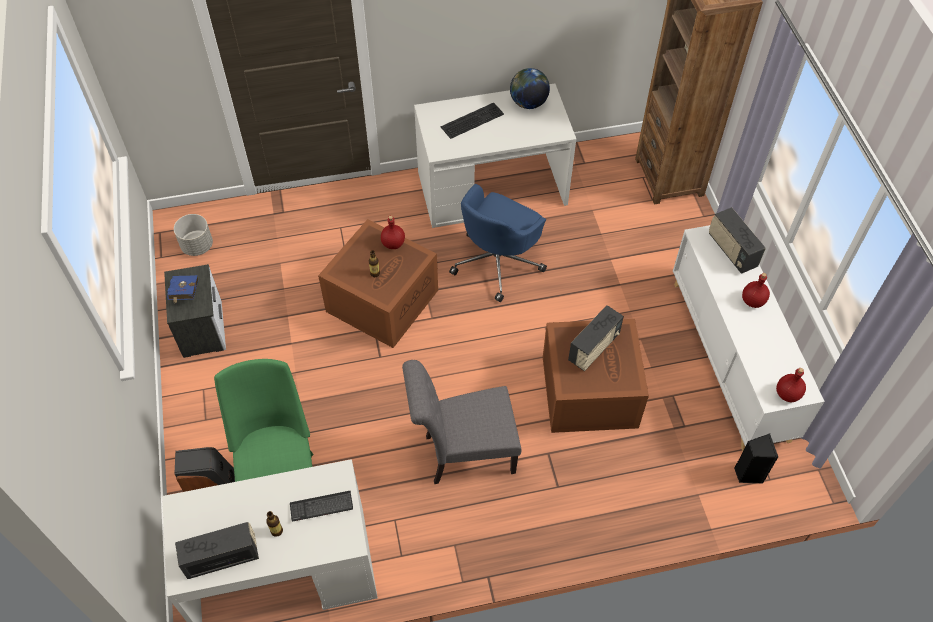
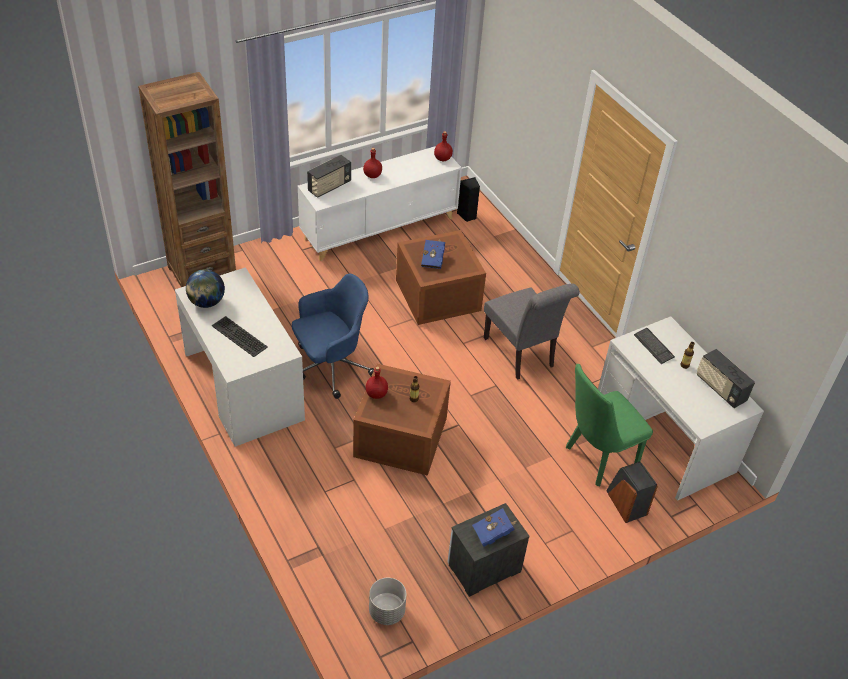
camera: 110 degrees left, 10 degrees down
blue office chair [449,184,547,302] -> blue office chair turned 45 degrees counterclockwise [292,274,374,399]
radio [568,305,624,371] -> blue book [421,240,445,269]

